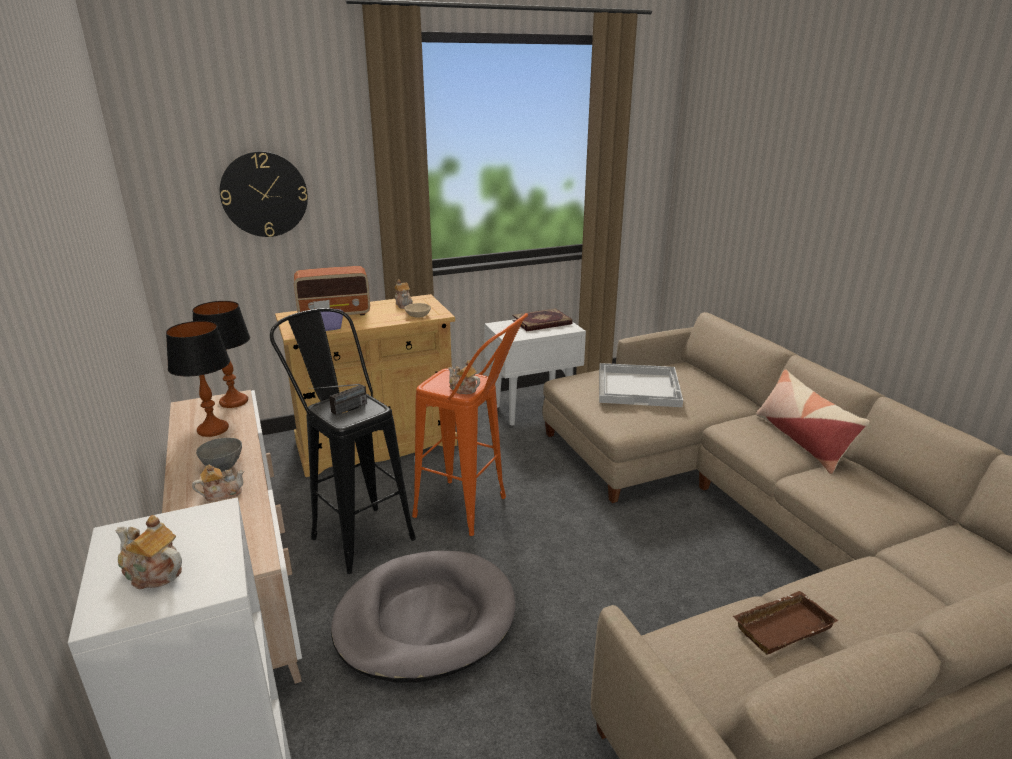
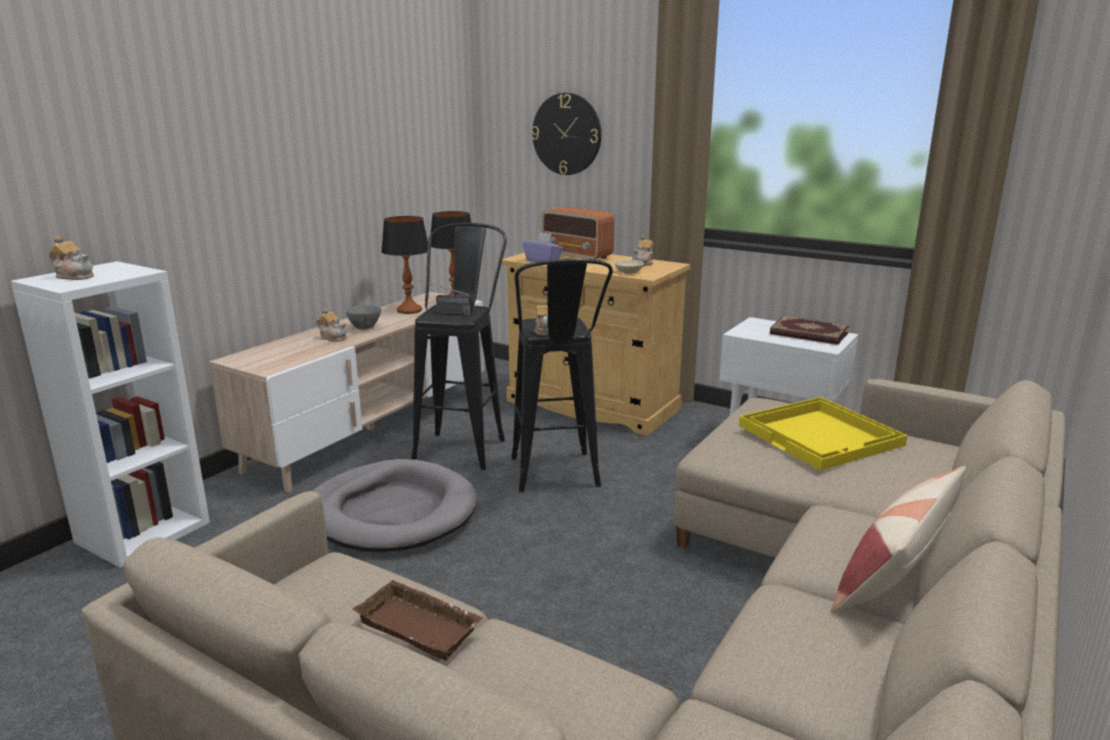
camera: 55 degrees right, 5 degrees down
teapot [116,515,182,590] -> teapot turned 120 degrees clockwise [49,236,94,280]
orange stool [412,313,528,536] -> black stool [511,259,613,492]
white tray [599,363,683,407] -> yellow tray [739,397,908,471]

